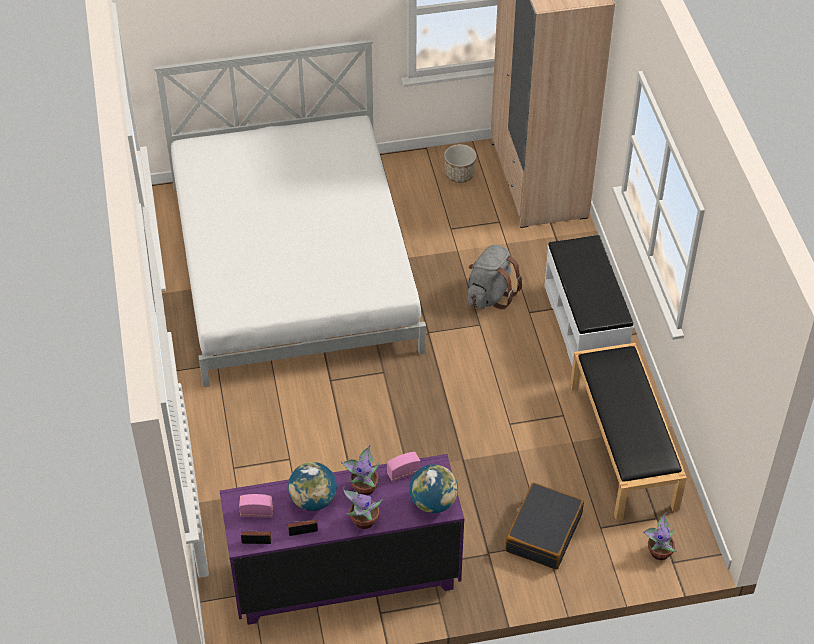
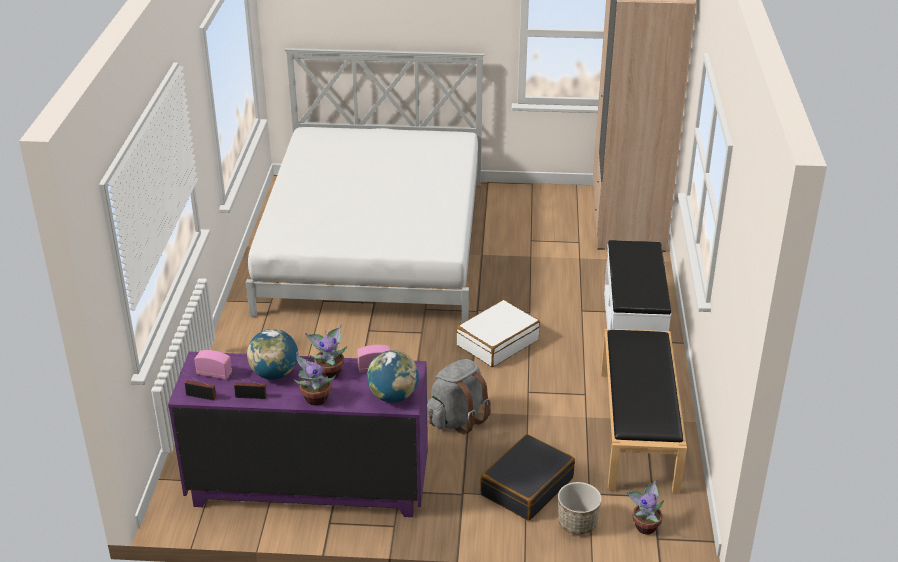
camera: 15 degrees right, 15 degrees down
planter [444,144,477,183] -> planter moved to [558,482,602,535]
grey backpack [468,244,522,310] -> grey backpack moved to [427,359,491,435]
none -> white suitcase [456,300,540,367]

